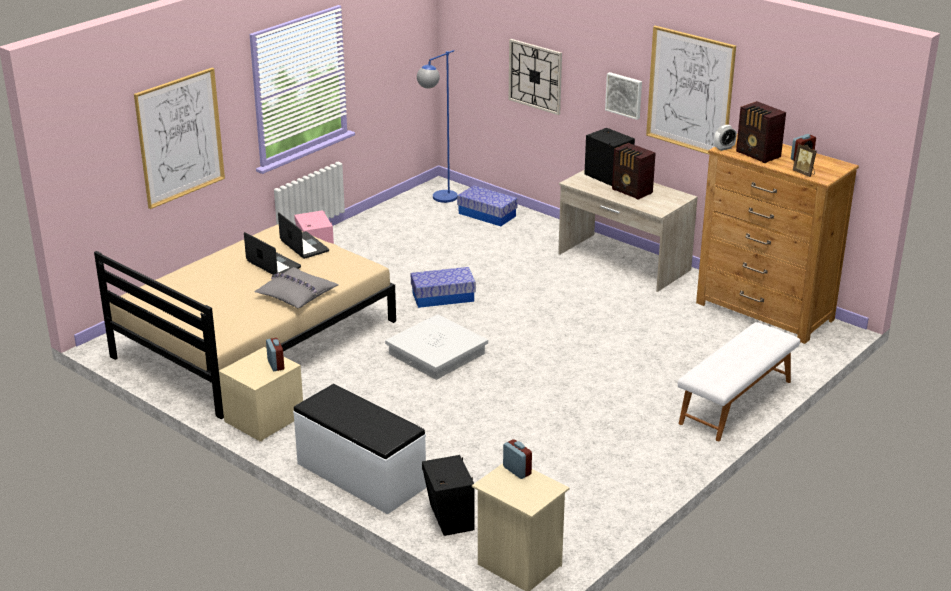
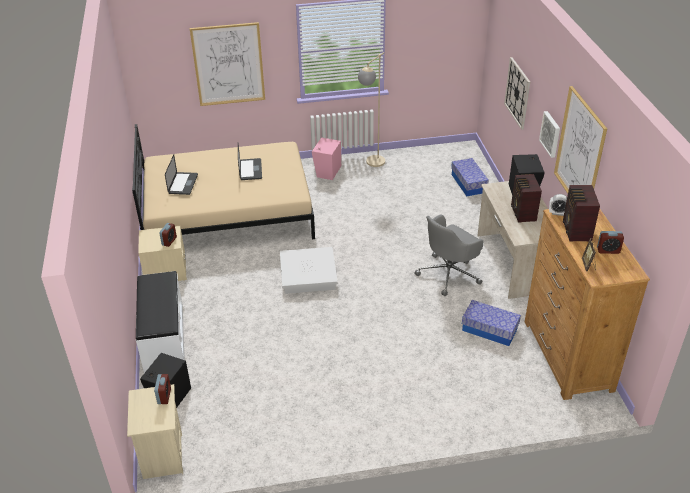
camera: 40 degrees right, 10 degrees up
grey pillow [254,267,339,308] -> none
laptop [278,212,329,259] -> laptop moved to [165,155,198,195]
storage box [411,267,476,308] -> storage box moved to [462,300,521,346]
blue floor lamp [417,50,458,203] -> none
white bench [678,322,800,441] -> none
none -> beige floor lamp [358,52,385,167]
none -> grey office chair [414,214,484,296]

